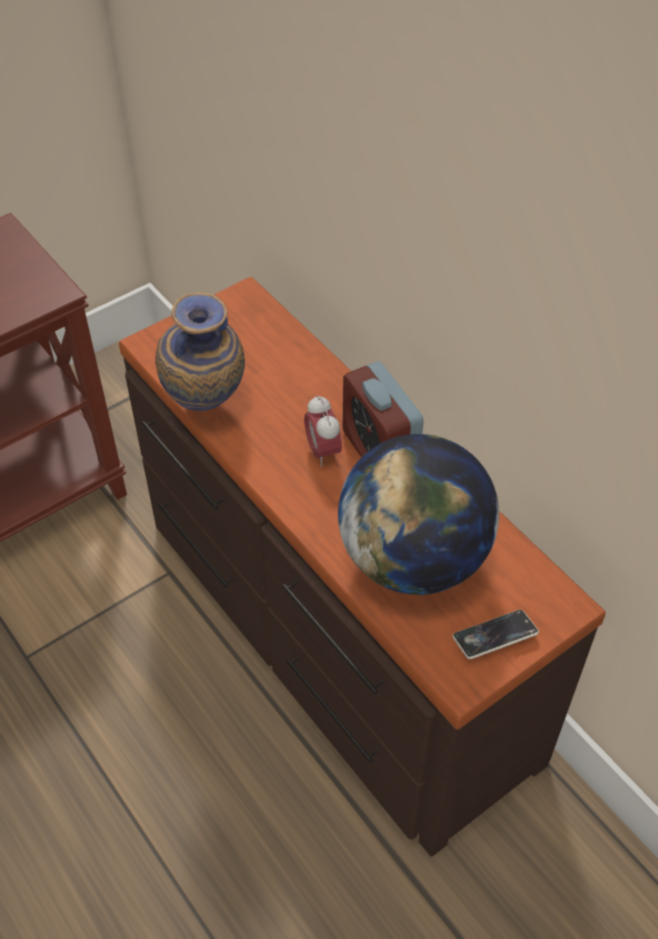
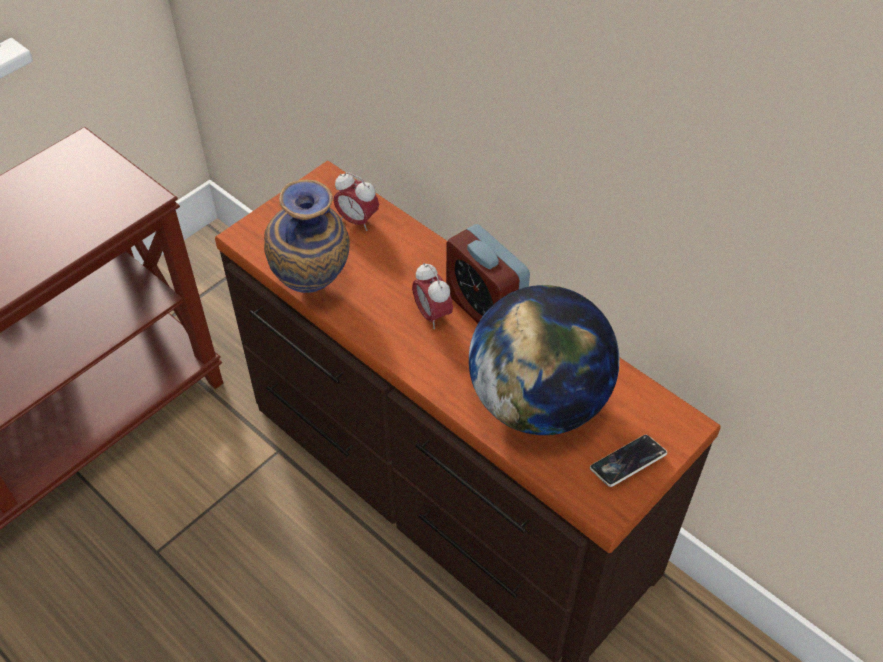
camera: 10 degrees left, 0 degrees up
none -> alarm clock [333,172,379,231]

